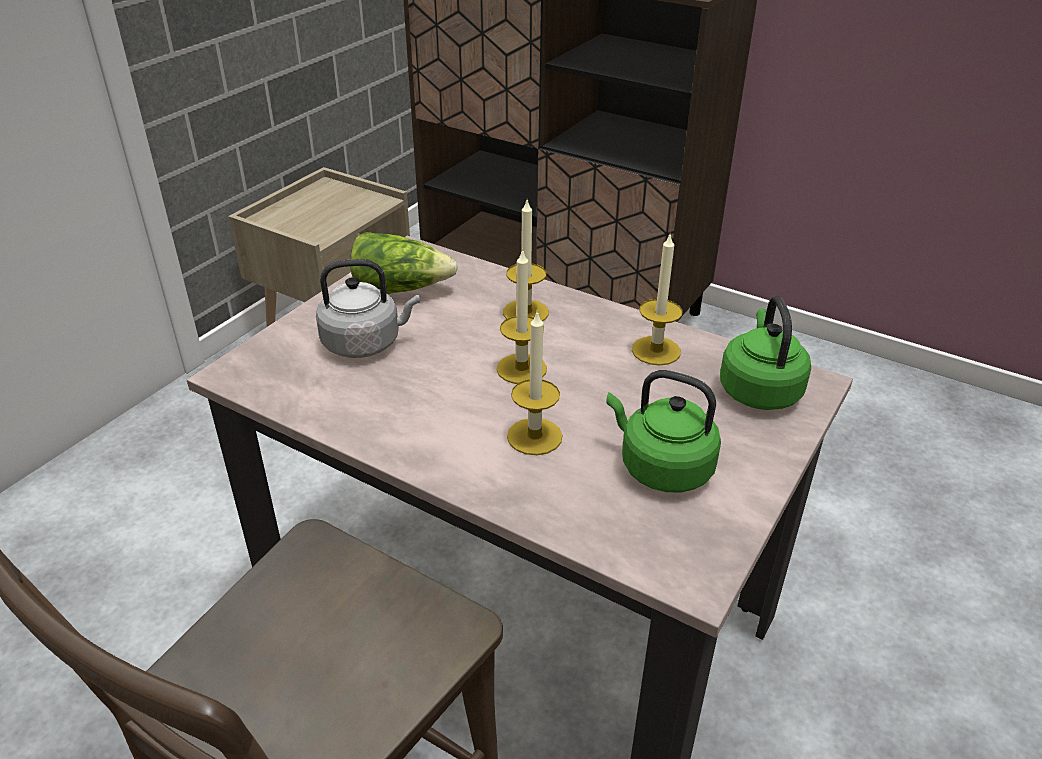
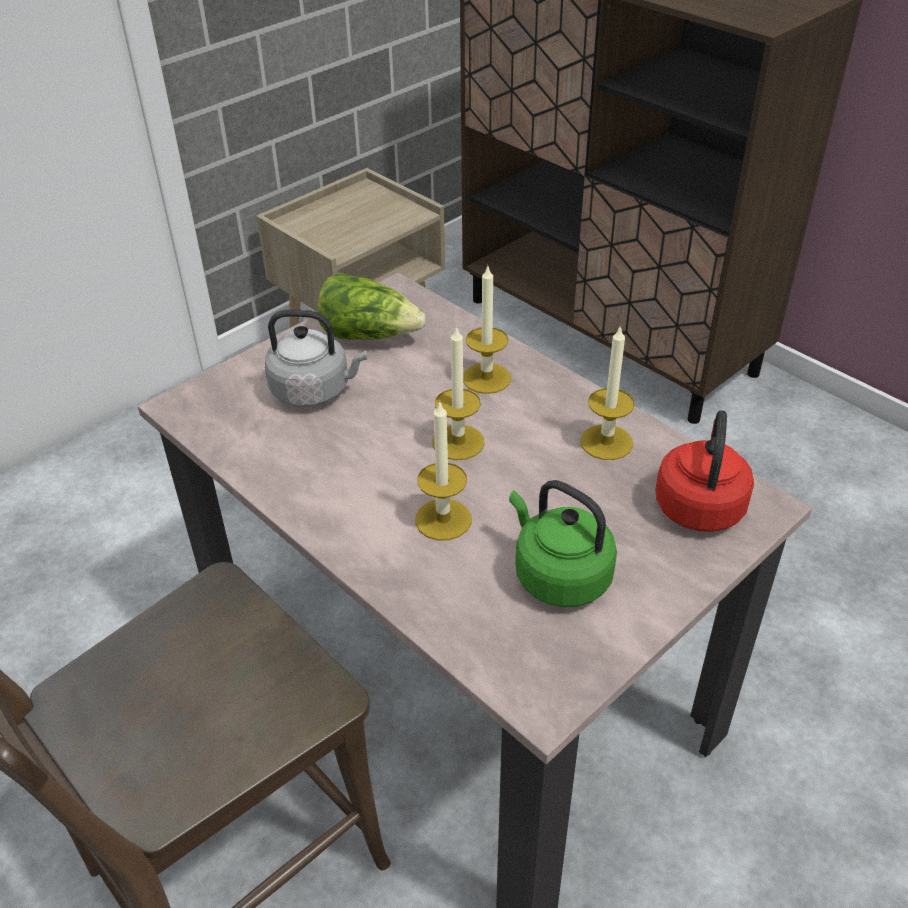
camera: 15 degrees right, 5 degrees up
green kettle [720,296,811,410] -> red kettle [656,410,754,532]

